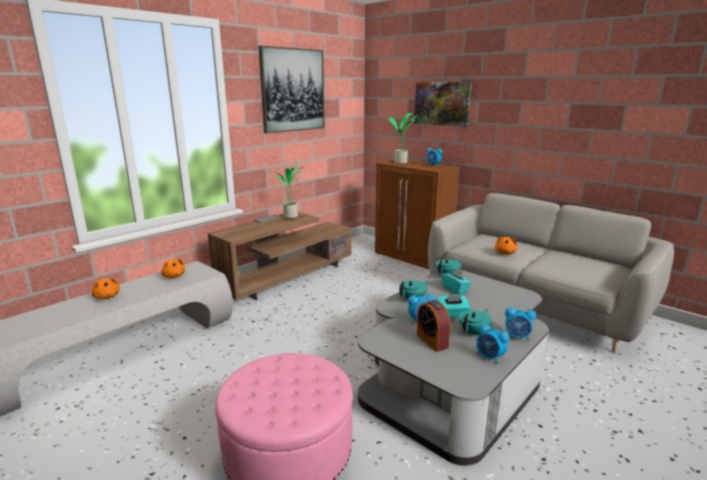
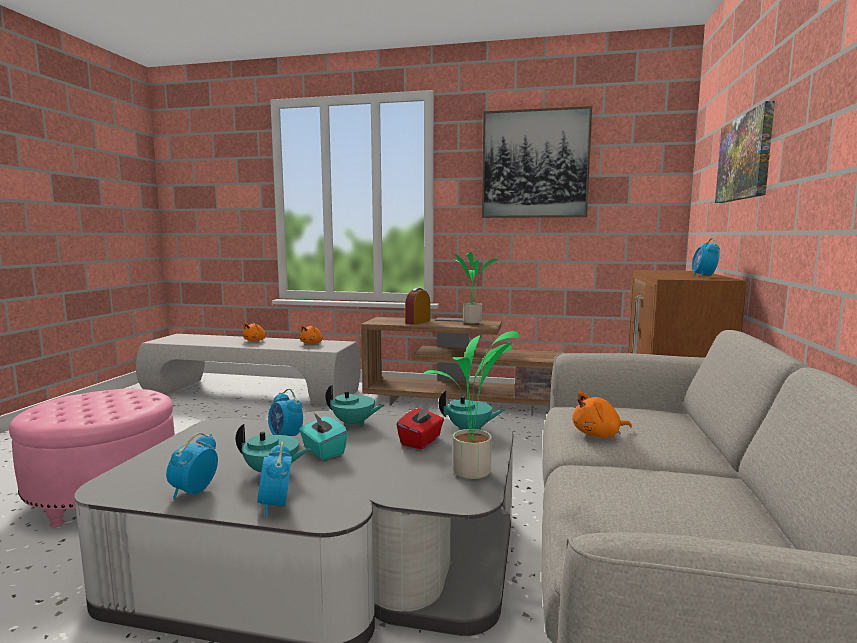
camera: 60 degrees right, 10 degrees down
potted plant [388,113,418,164] -> potted plant moved to [424,331,520,479]
alarm clock [417,300,450,352] -> alarm clock moved to [405,288,430,325]
turquoise tissue box [441,268,471,295] -> red tissue box [397,404,444,449]

